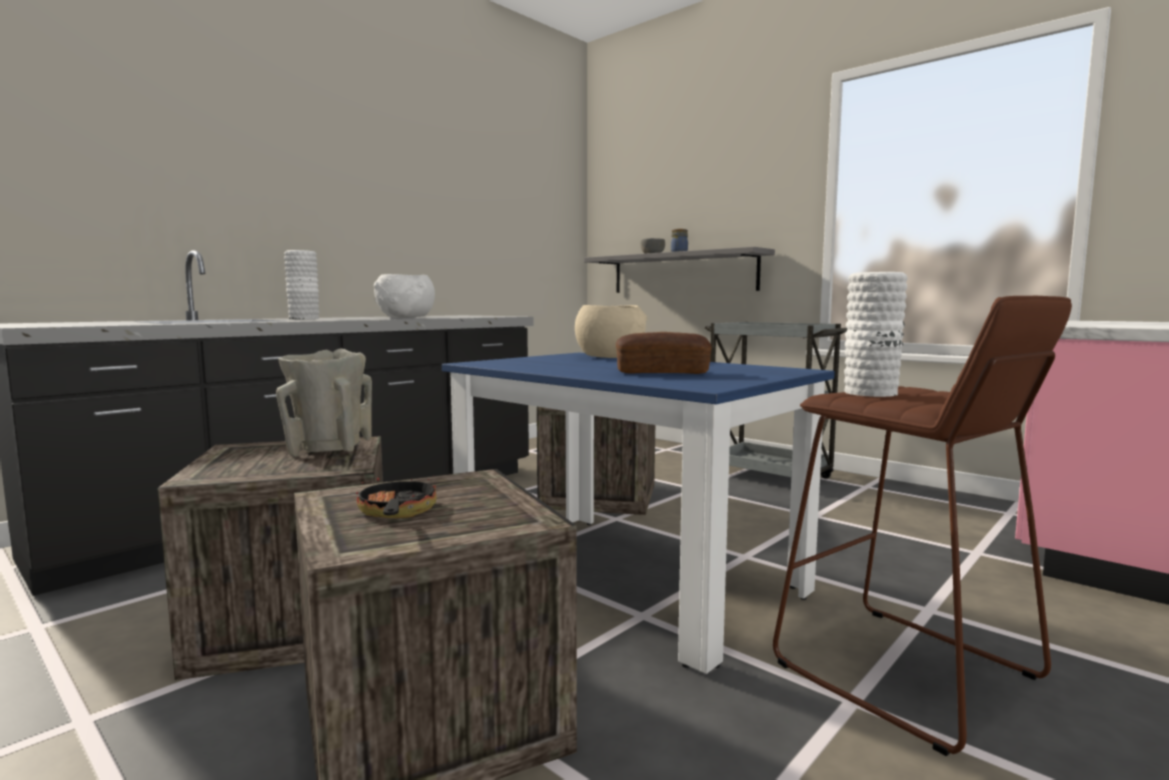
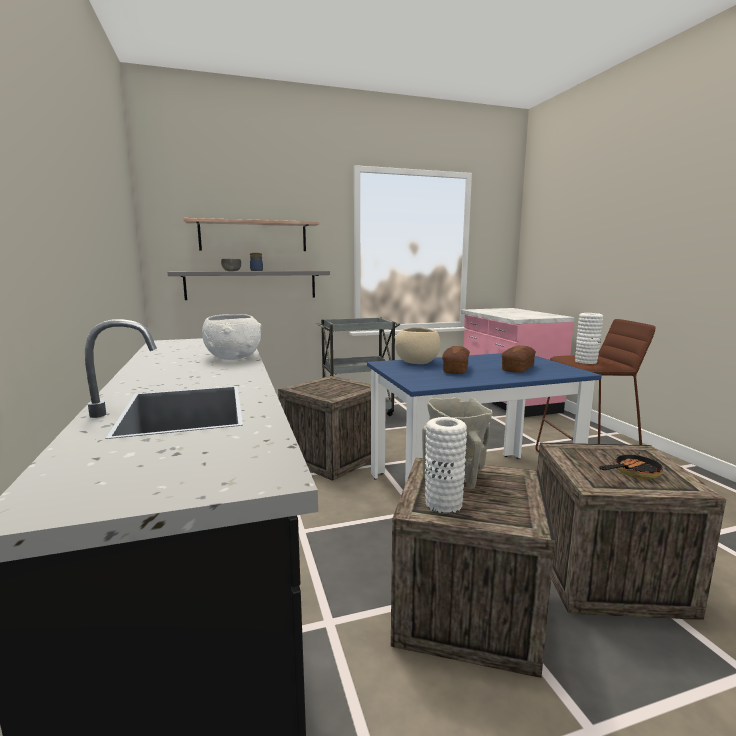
camera: 60 degrees left, 5 degrees up
white vase [284,250,319,319] -> white vase moved to [425,417,467,514]
frying pan [356,475,437,519] -> frying pan turned 135 degrees clockwise [599,447,664,479]
none -> shelf [184,218,320,251]
none -> bread [442,346,470,374]

